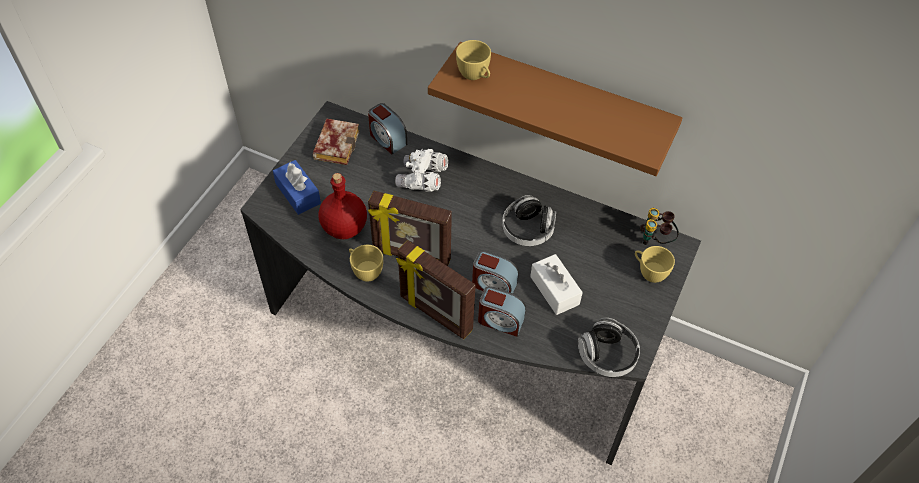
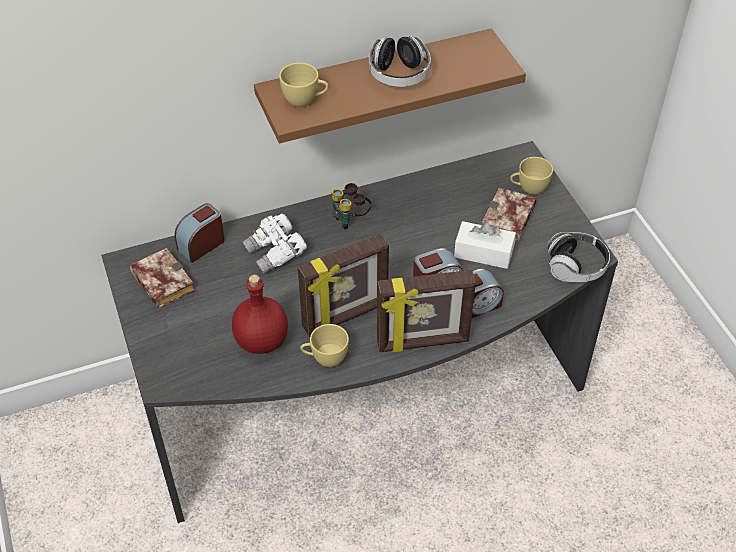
camera: 45 degrees left, 5 degrees down
blue tissue box [273,160,321,215] -> none
alarm clock [368,103,407,154] -> alarm clock turned 135 degrees clockwise [175,203,225,263]
headphones [502,195,556,246] -> headphones moved to [369,35,431,87]
binoculars [640,208,679,245] -> binoculars moved to [332,183,372,229]
none -> book [482,187,536,242]

